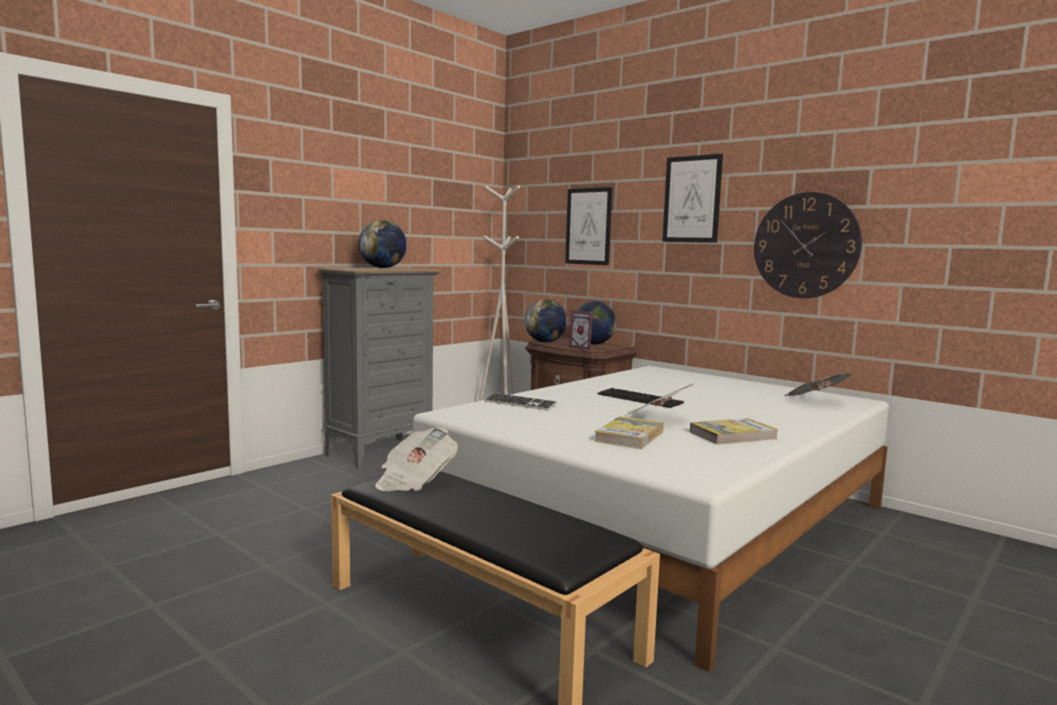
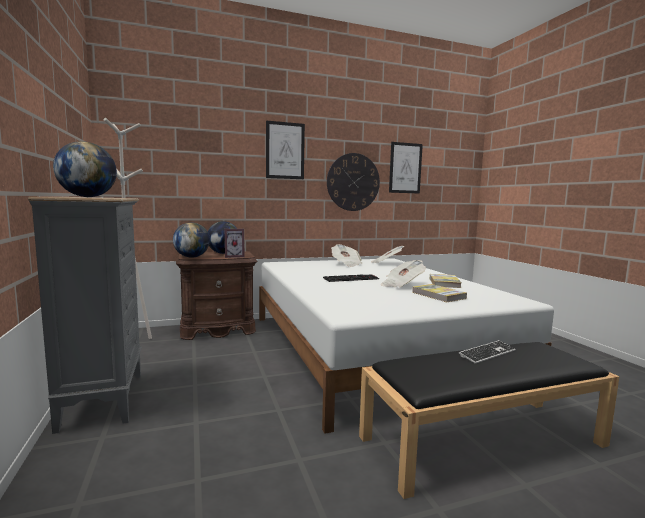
camera: 60 degrees left, 0 degrees up
newspaper [375,427,458,491] -> newspaper moved to [331,244,362,267]
keyboard [485,393,557,410] -> keyboard moved to [459,340,516,364]
picture [565,187,612,265] -> picture moved to [389,142,423,194]

